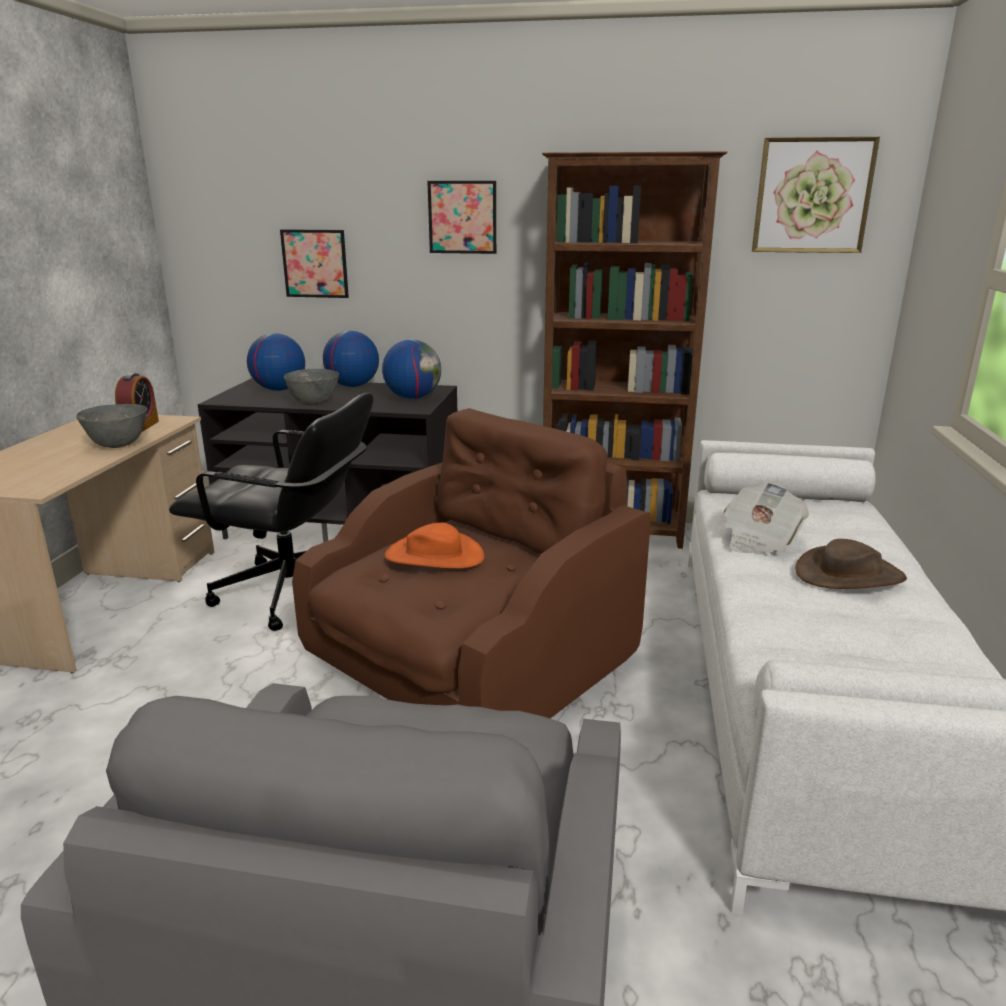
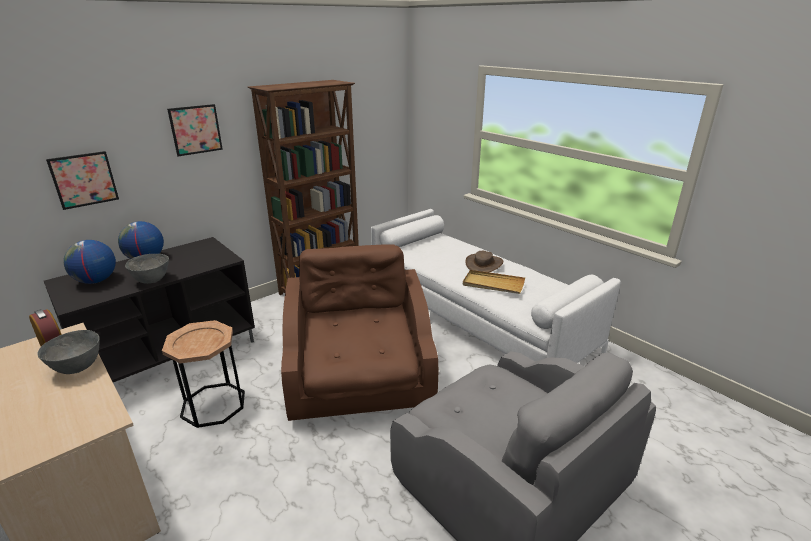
camera: 50 degrees left, 5 degrees up
black office chair [169,392,374,631] -> brown side table [162,320,245,428]
globe [382,339,441,399] -> none
orange hat [384,523,484,569] -> none
newspaper [724,482,809,553] -> none
picture [752,137,880,253] -> none
none -> beige tray [463,270,525,294]

